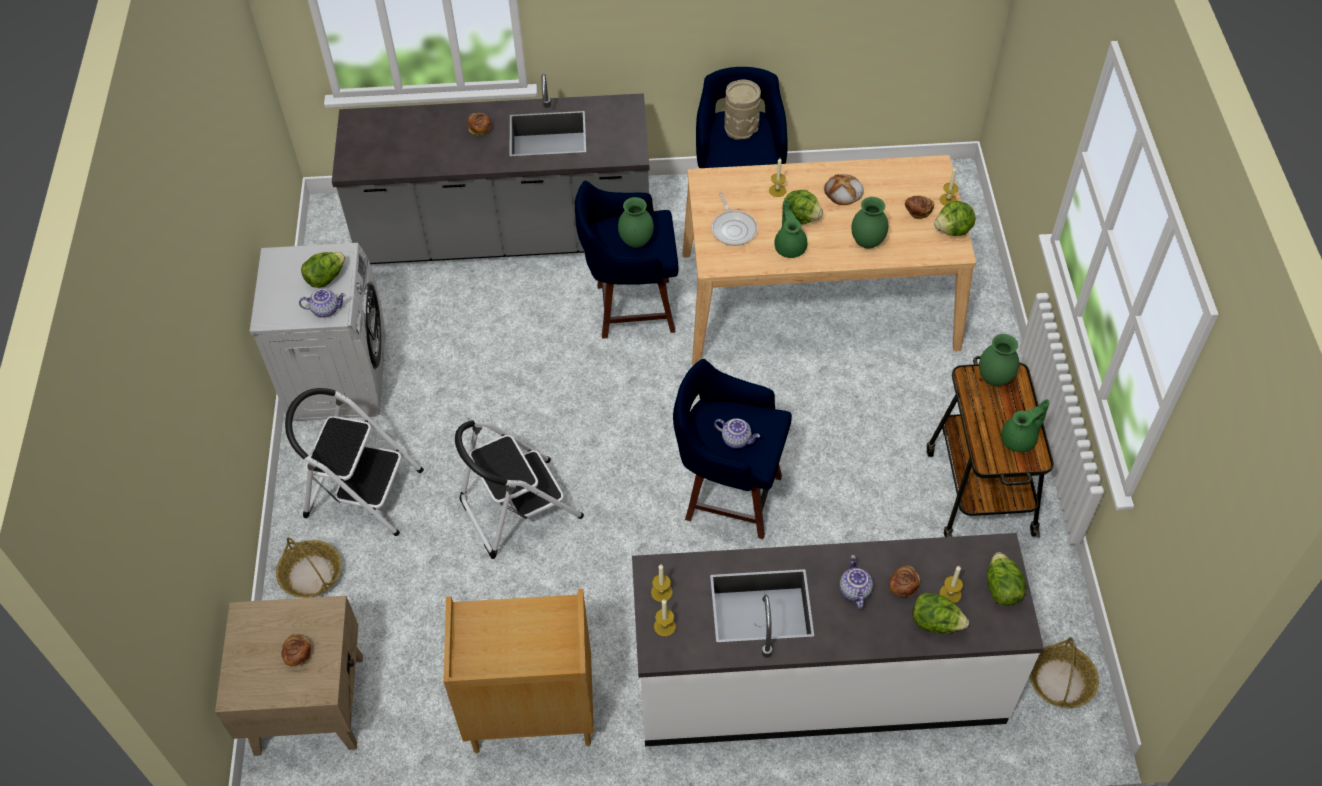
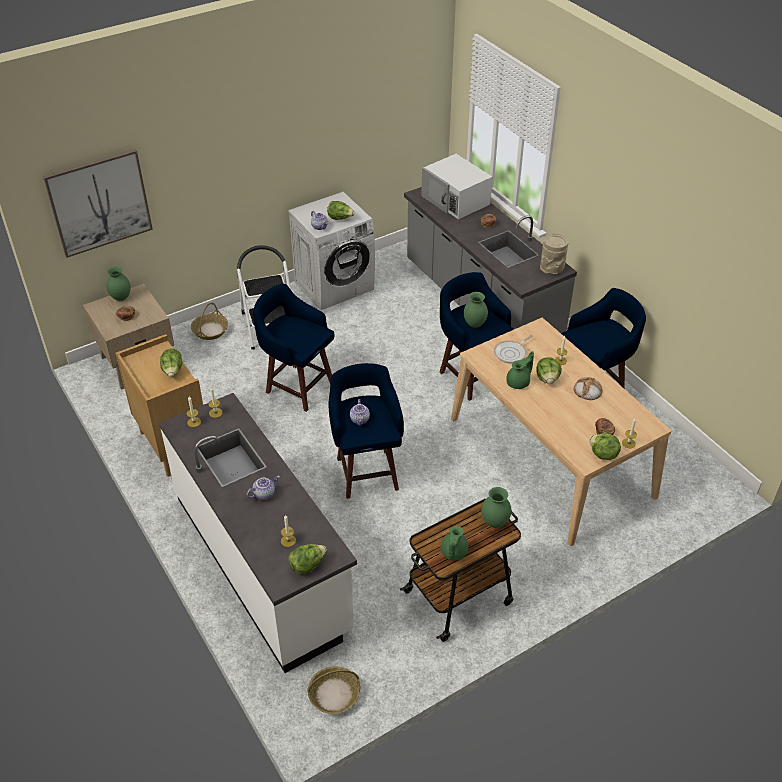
camera: 60 degrees right, 10 degrees down
step ladder [455,420,584,559] -> blue stool [253,284,334,412]
beige vase [724,79,761,140] -> beige vase moved to [540,233,569,274]
green vase [851,197,888,249] -> green vase moved to [106,266,131,301]
bread [889,566,920,597] -> none
lettuce [912,593,969,634] -> lettuce moved to [160,349,182,377]
green teapot [1001,399,1049,452] -> green teapot turned 75 degrees clockwise [441,526,469,560]
none -> picture [43,149,153,258]
none -> white microwave [421,154,493,219]

